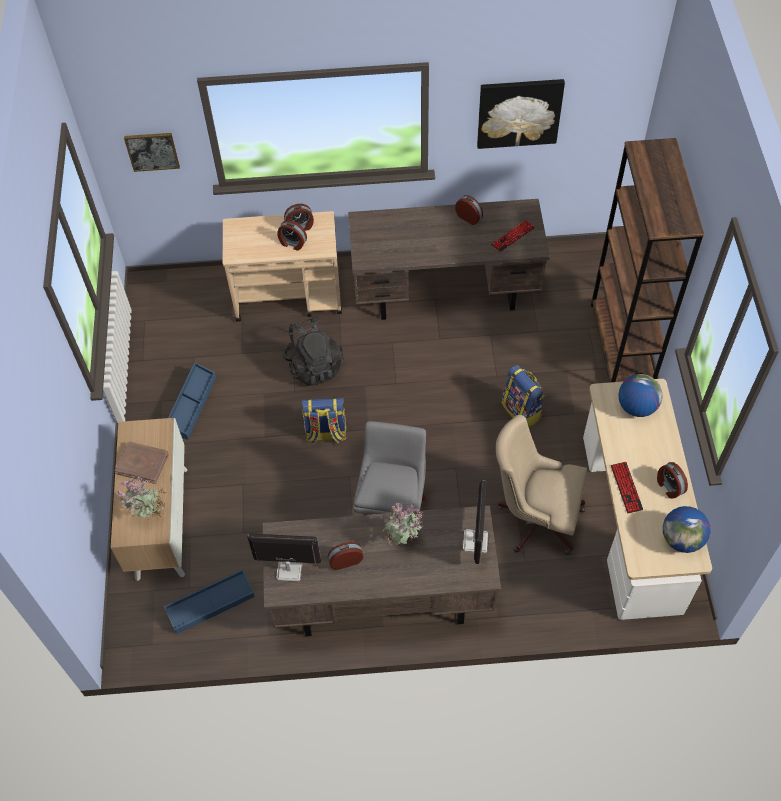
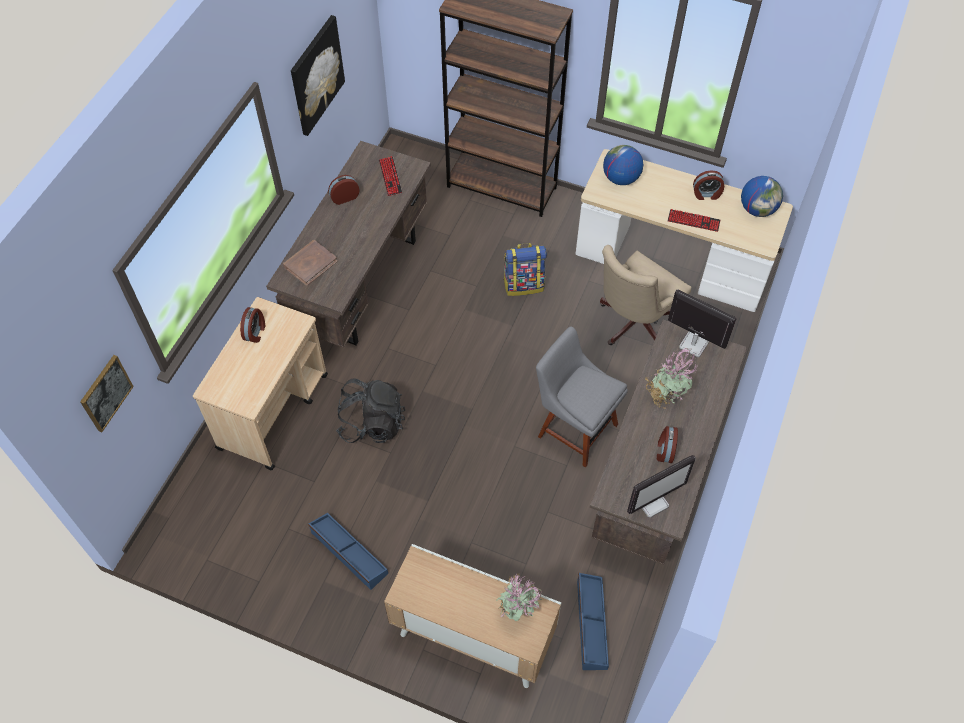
camera: 65 degrees left, 0 degrees up
brown book [115,441,168,484] -> brown book moved to [283,240,337,286]
monitor [247,533,321,582] -> monitor turned 150 degrees counterclockwise [627,455,696,517]
alarm clock [277,220,307,251] -> none
backpack [302,397,347,444] -> none

